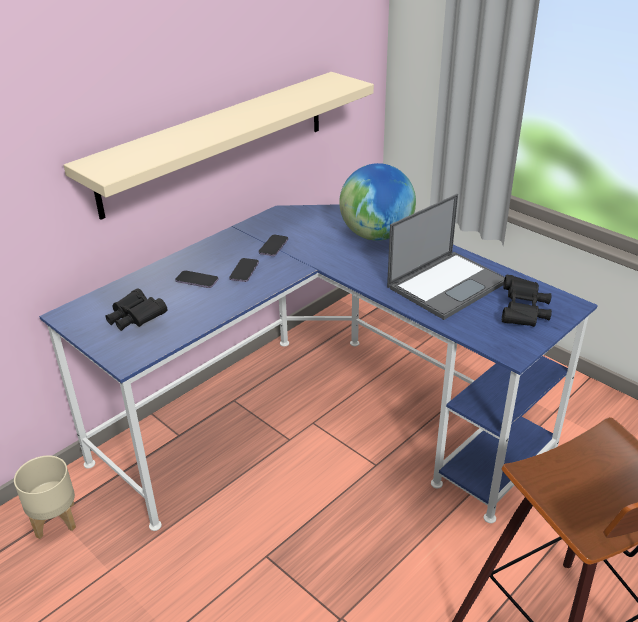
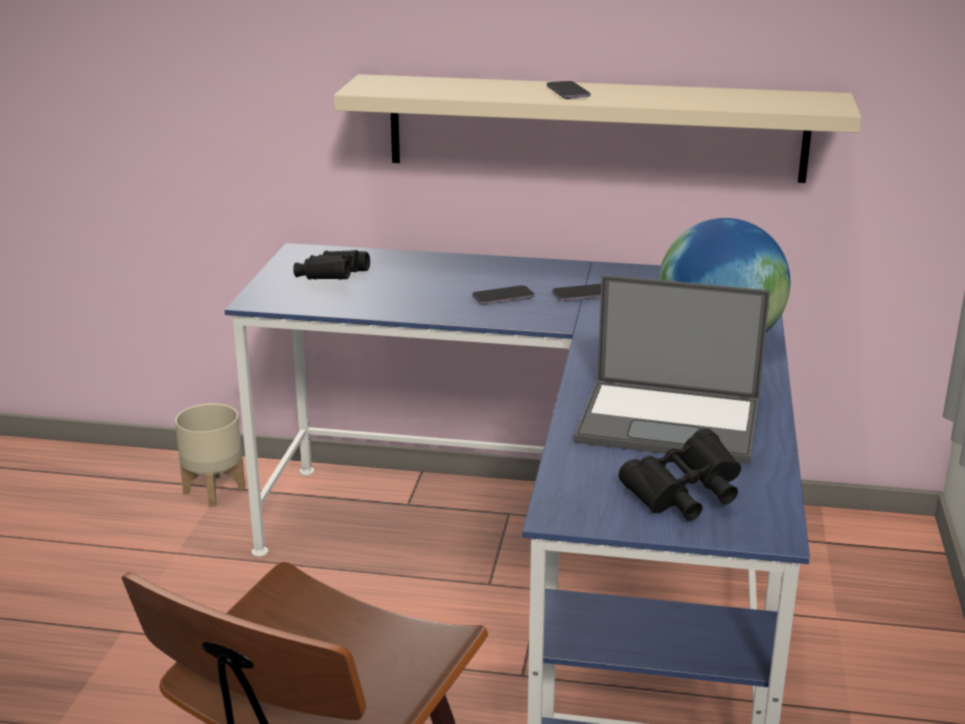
camera: 55 degrees right, 10 degrees down
phone [175,270,218,288] -> phone moved to [547,81,590,99]

